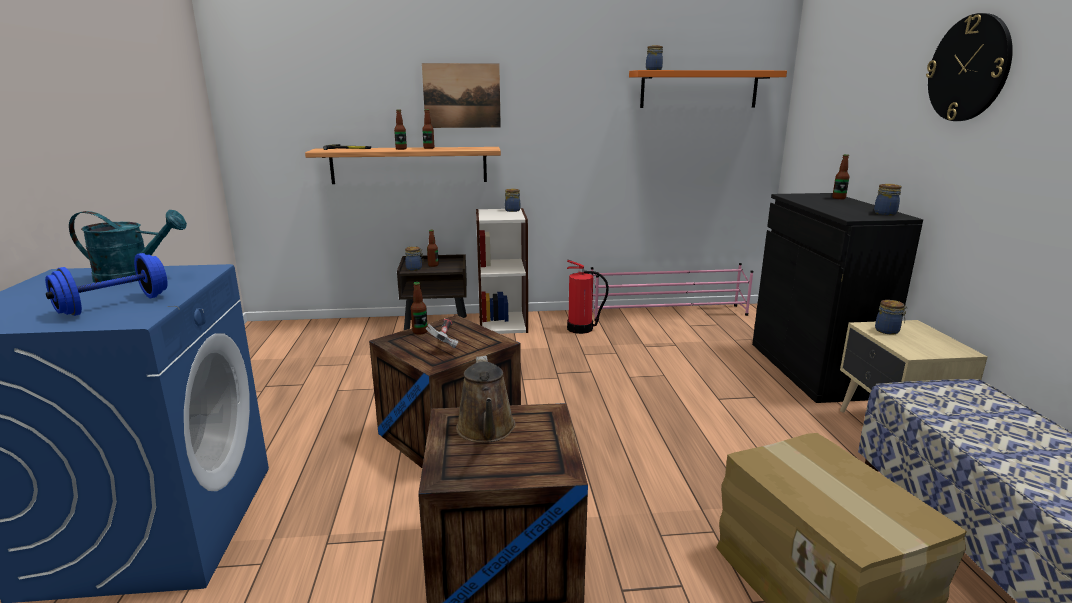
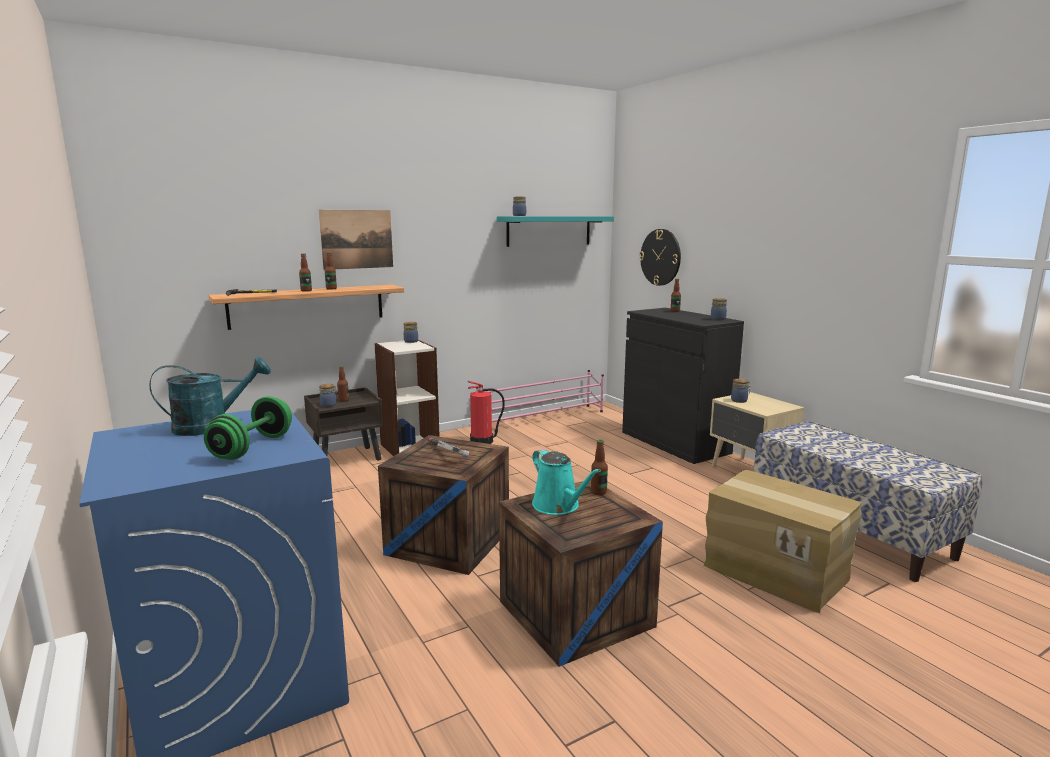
camera: 25 degrees left, 5 degrees down
blue dumbbell [45,253,168,316] -> green dumbbell [204,396,292,460]
bottle [411,282,428,335] -> bottle moved to [591,439,608,495]
brown watering can [456,356,516,443] -> turquoise watering can [532,449,601,515]
orange shelf [629,70,787,108] -> turquoise shelf [497,216,614,247]
wall clock [926,13,1013,121] -> wall clock moved to [639,229,681,286]

